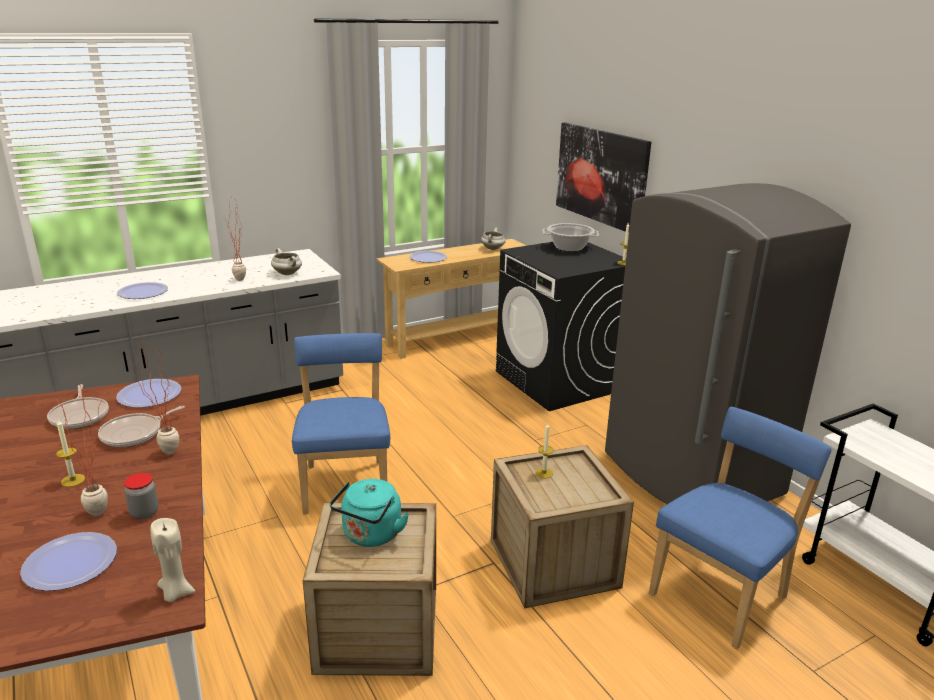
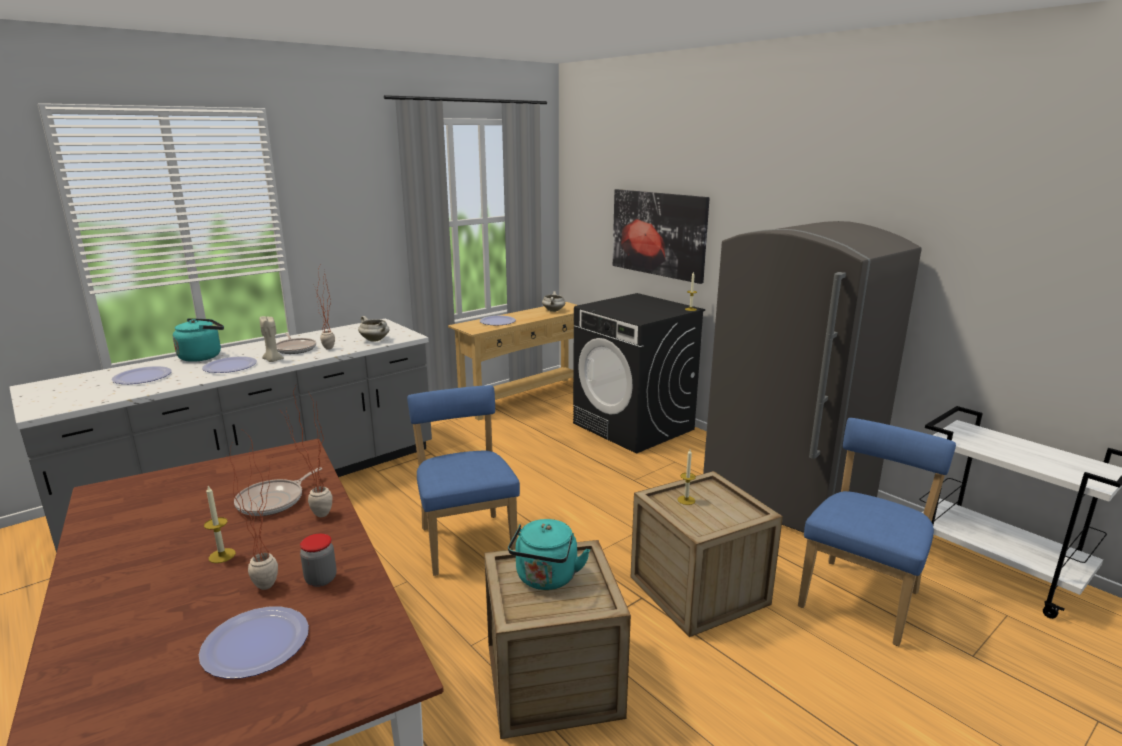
camera: 10 degrees left, 5 degrees down
frying pan [47,384,109,429] -> frying pan moved to [276,333,316,354]
plate [116,379,181,408] -> plate moved to [112,366,172,384]
beige candle [150,518,195,602] -> beige candle moved to [260,315,284,362]
cooking pot [543,223,599,252] -> none
none -> turquoise kettle [173,318,224,362]

